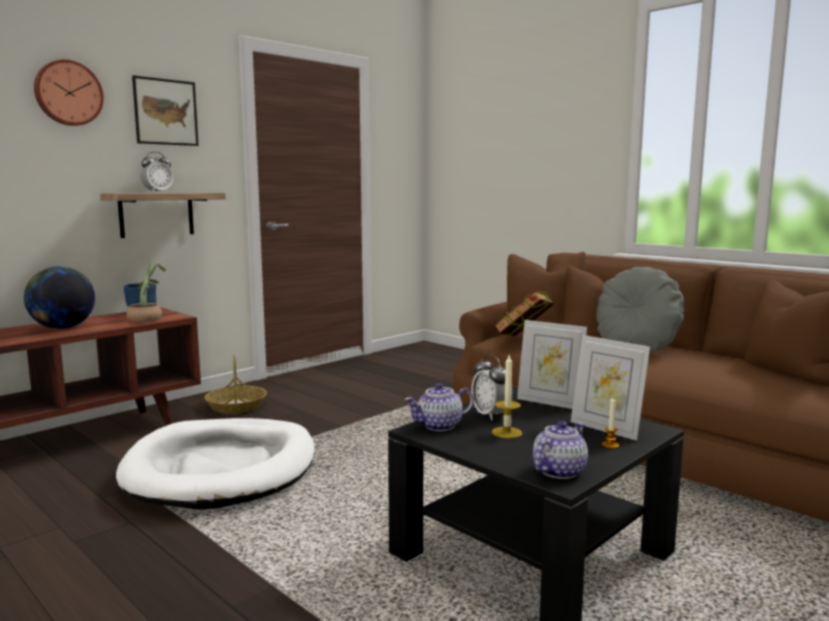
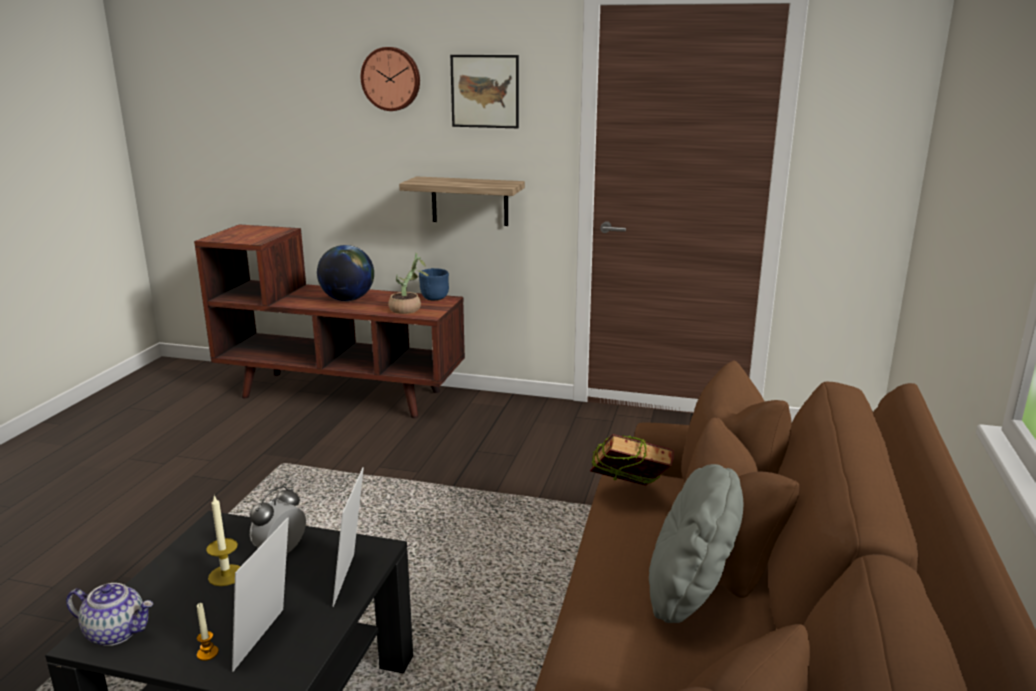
camera: 60 degrees right, 10 degrees up
white dog bed [116,418,315,510] -> none
alarm clock [140,152,173,193] -> none
basket [204,355,267,414] -> none
teapot [405,383,474,431] -> none

